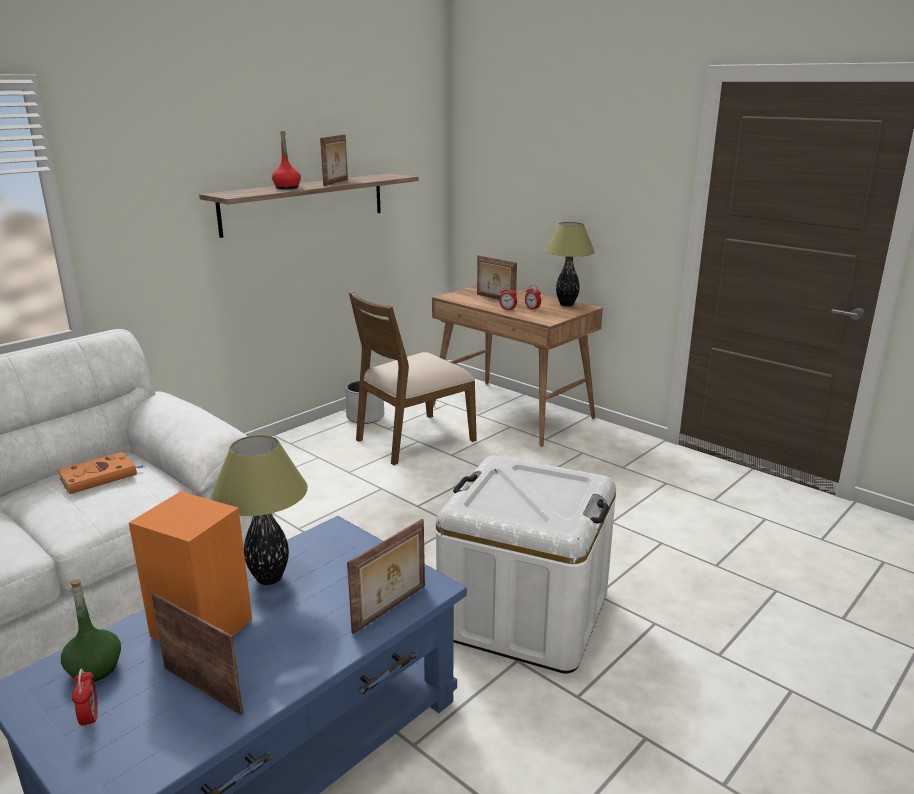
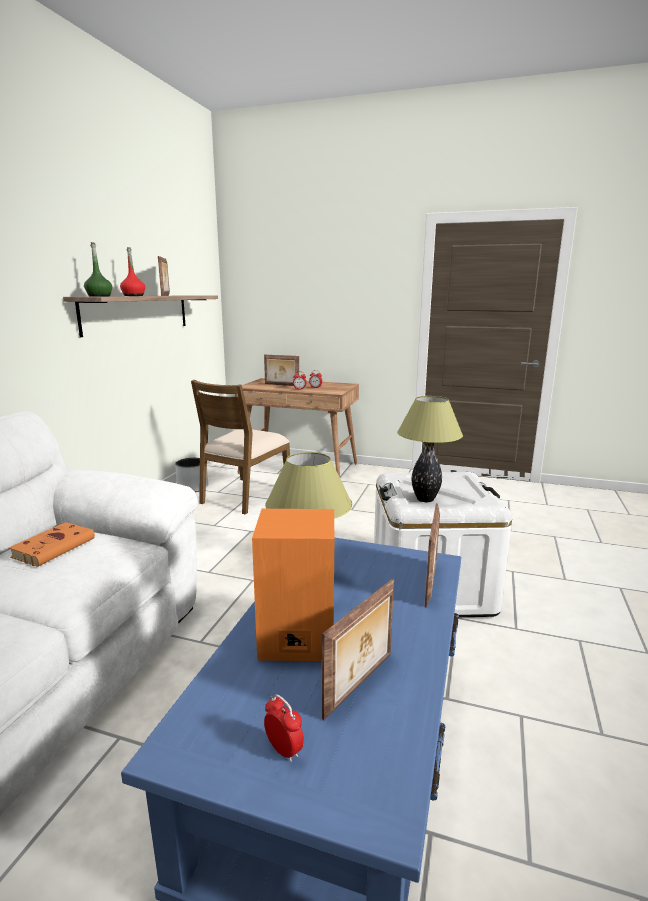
camera: 25 degrees left, 5 degrees down
green bottle [61,579,121,681] -> green bottle moved to [84,242,112,297]
picture frame [151,593,243,716] -> picture frame turned 120 degrees clockwise [322,579,394,720]
table lamp [545,222,595,306] -> table lamp moved to [397,396,463,502]

